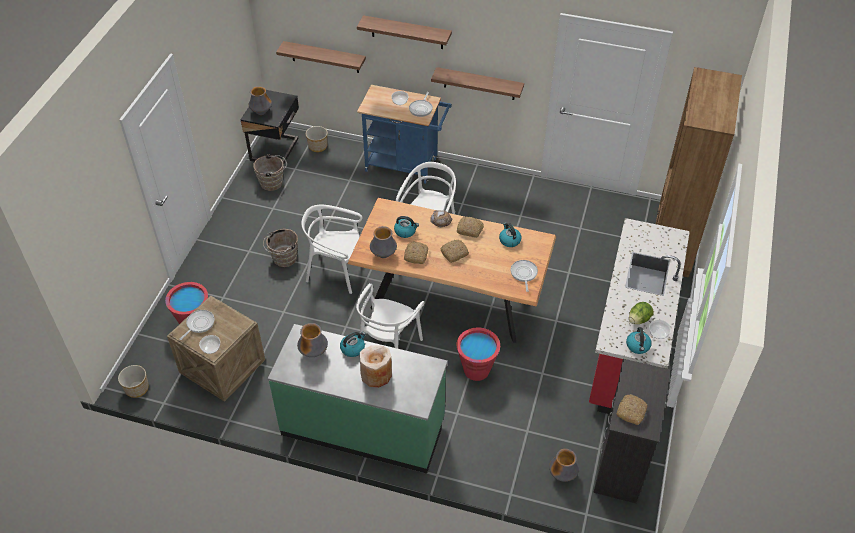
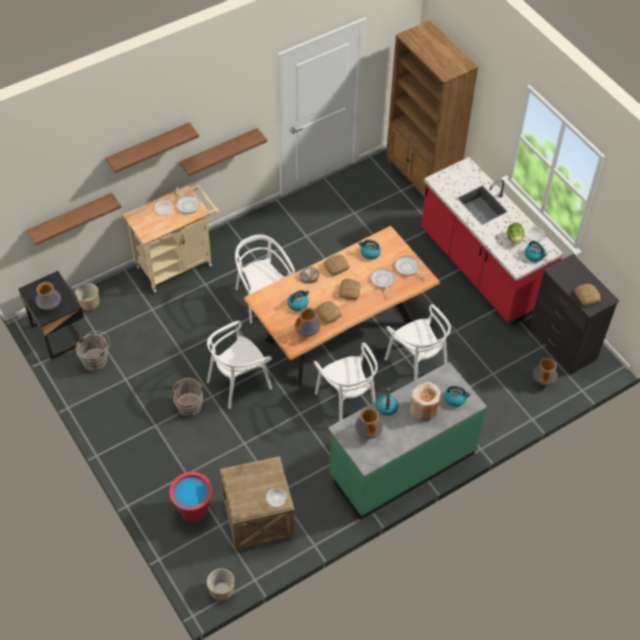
camera: 50 degrees left, 5 degrees up
frying pan [180,310,214,340] -> frying pan moved to [371,268,395,297]
blue cart [357,85,452,184] -> beige cart [123,185,219,293]
red bucket [457,328,500,381] -> white chair [385,304,451,381]
none -> kettle [444,386,471,407]

